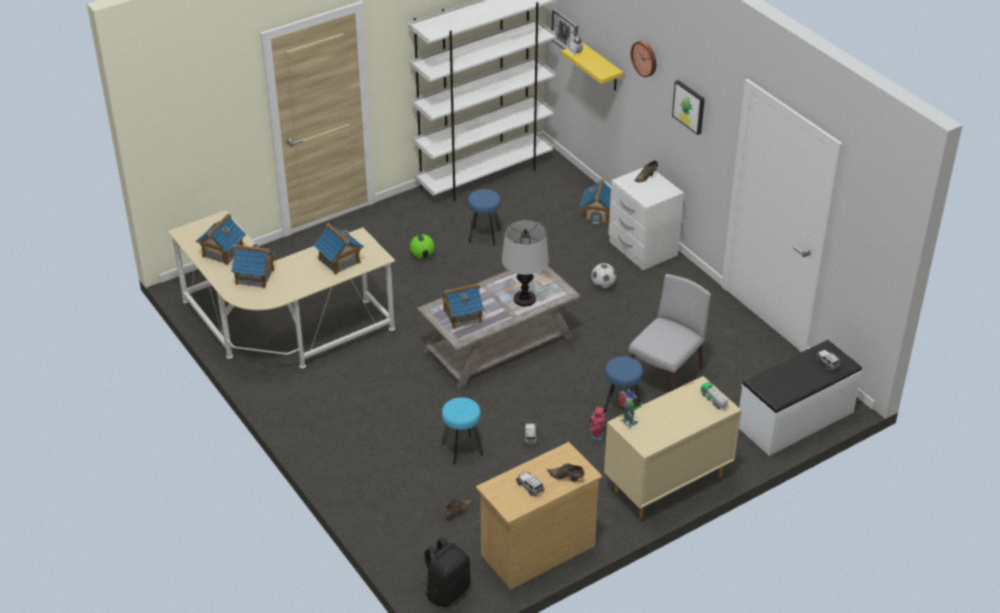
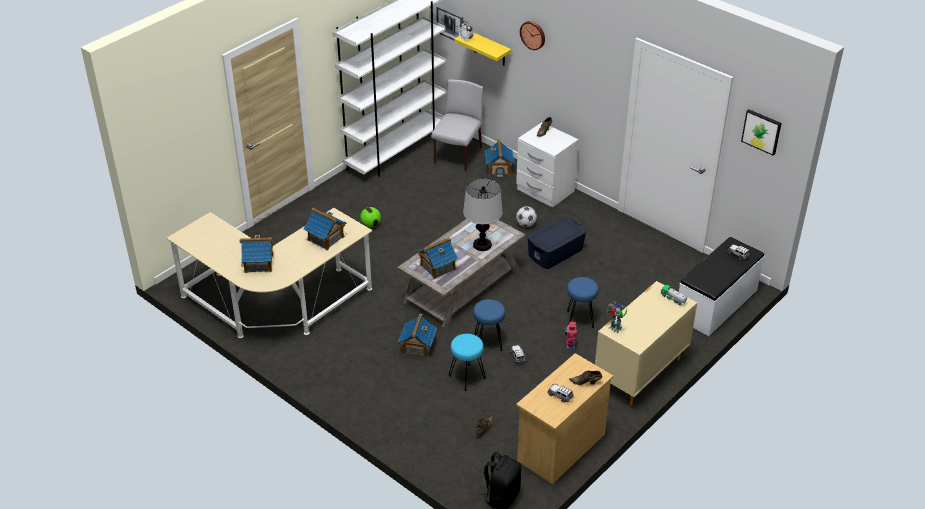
camera: 15 degrees left, 0 degrees up
toy house [196,214,246,265] -> toy house moved to [398,314,437,358]
blue stool [468,189,501,246] -> blue stool moved to [473,299,505,351]
grey chair [628,274,711,392] -> grey chair moved to [431,80,483,172]
picture [672,80,705,135] -> picture moved to [741,109,782,156]
none -> blue storage box [527,216,587,269]

